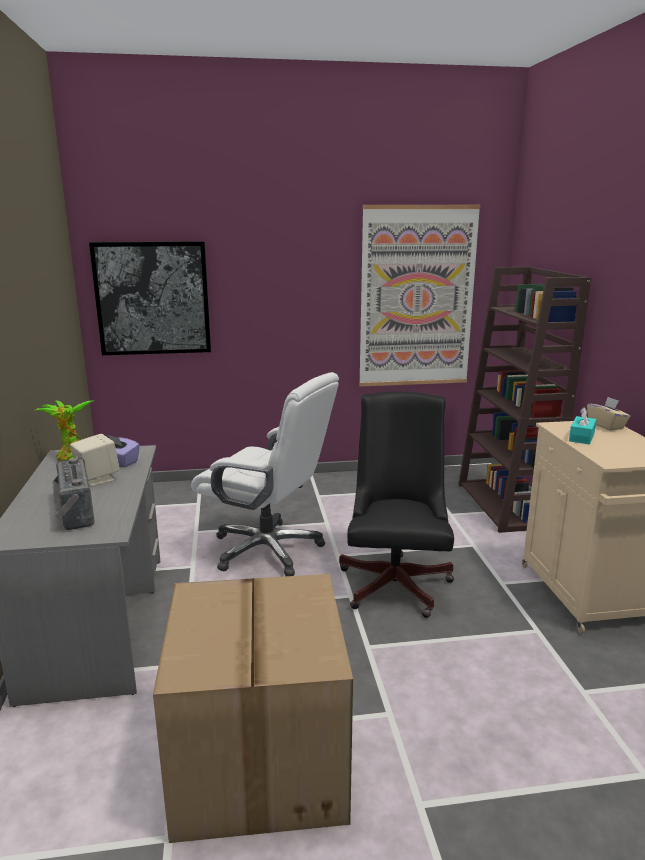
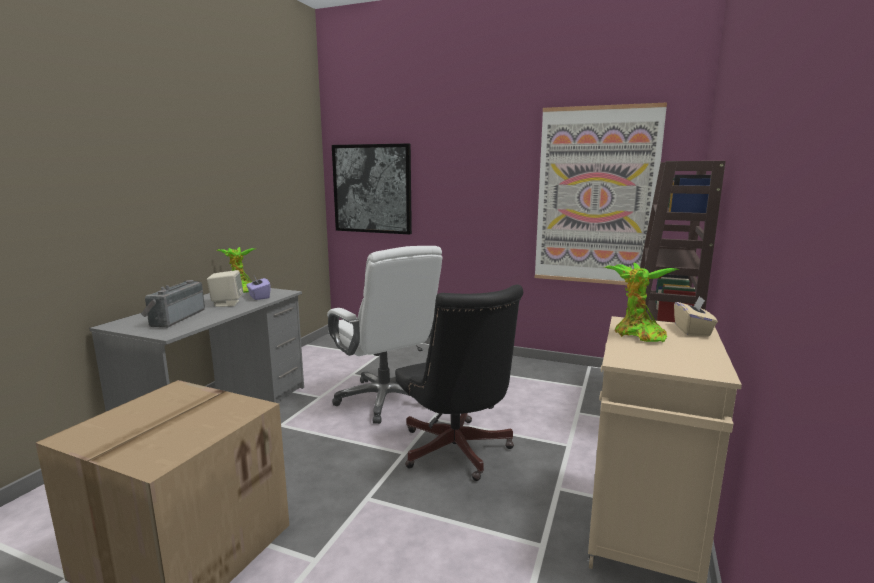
camera: 30 degrees right, 5 degrees down
black office chair [339,391,454,618] -> black office chair turned 120 degrees clockwise [395,285,523,481]
turquoise tissue box [569,407,597,445] -> potted plant [604,263,679,342]

